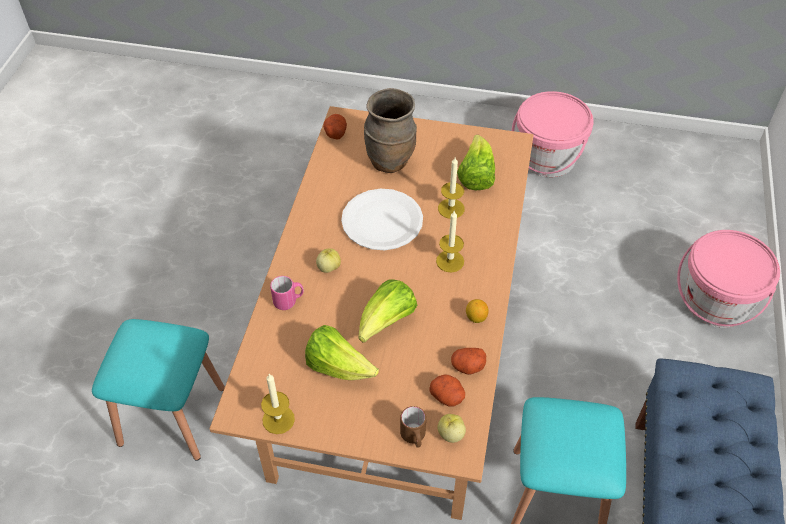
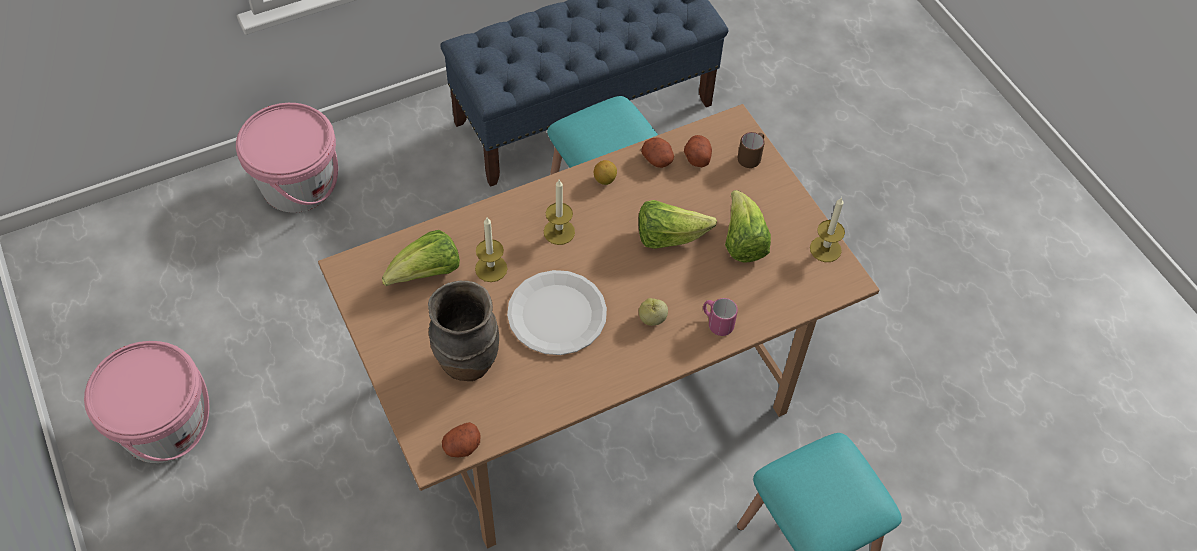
camera: 130 degrees left, 5 degrees up
apple [437,414,466,443] -> none

